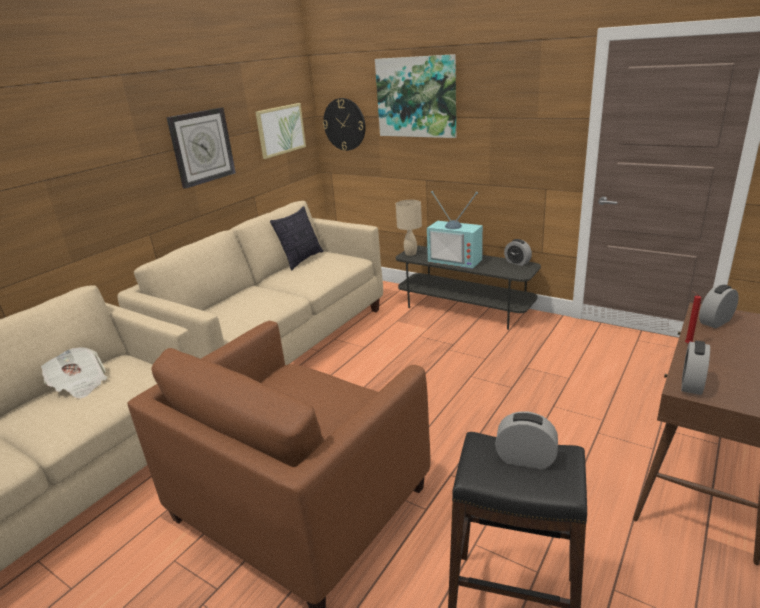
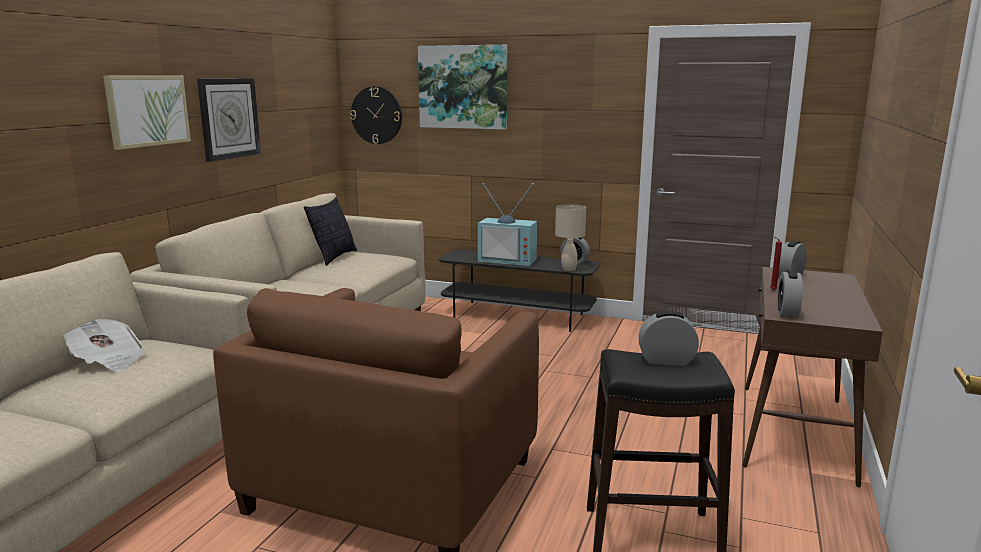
camera: 15 degrees left, 10 degrees down
picture [256,103,306,159] -> picture moved to [103,76,191,150]
beige table lamp [396,200,422,256] -> beige table lamp moved to [555,204,586,271]

